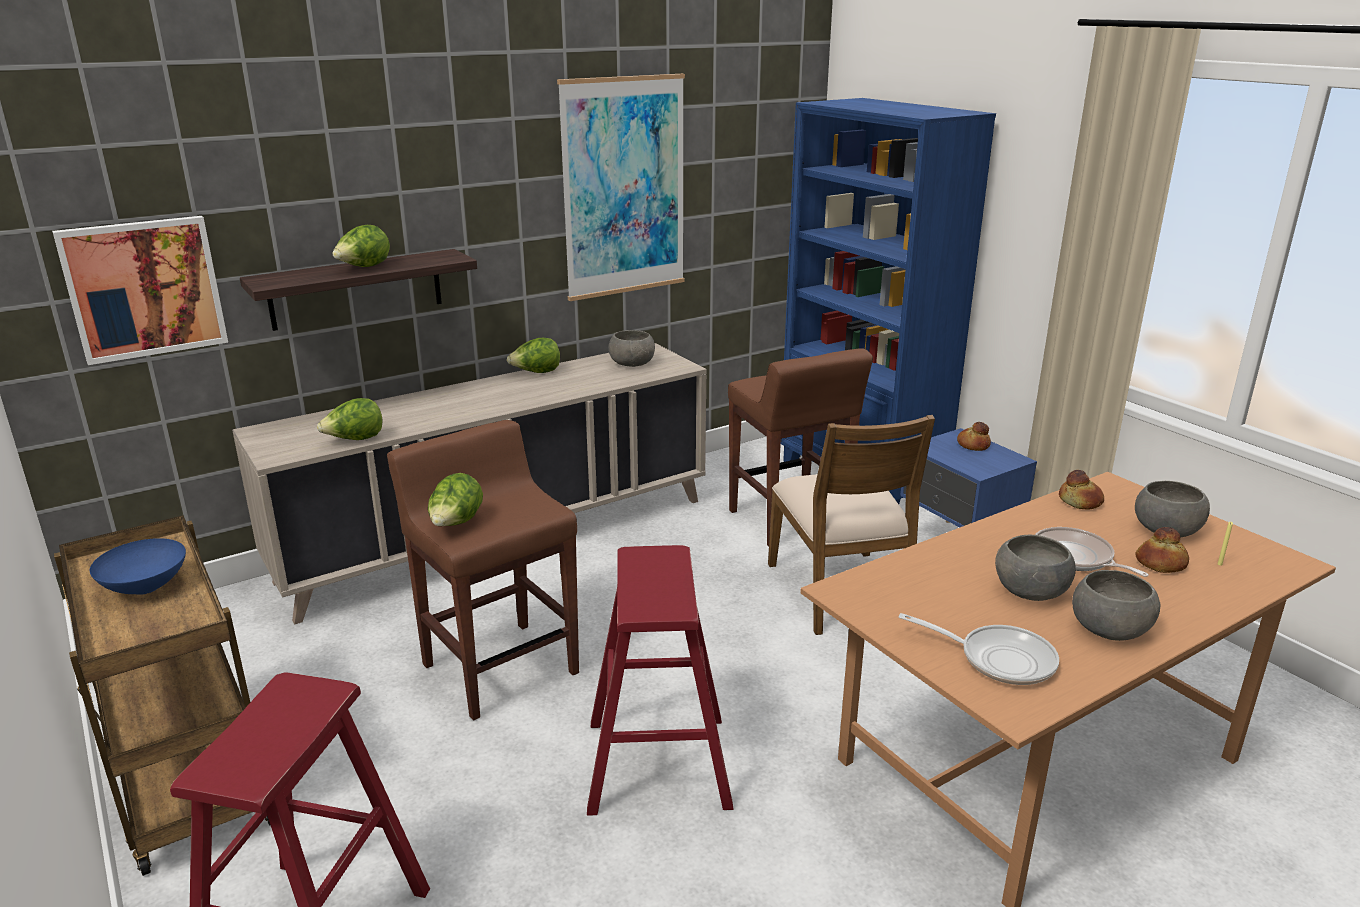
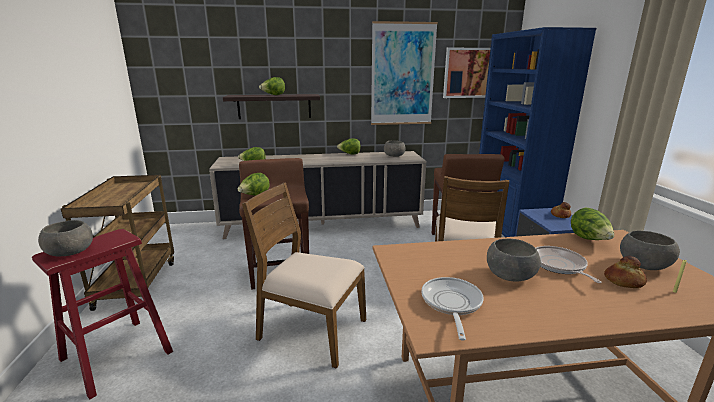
camera: 25 degrees right, 5 degrees down
picture [52,216,228,365] -> picture moved to [443,48,491,98]
blue bowl [90,538,186,595] -> none
red stool [587,545,733,816] -> brown chair [242,182,366,369]
frying pan [899,613,1059,685] -> frying pan turned 135 degrees counterclockwise [421,277,484,341]
bread [1059,470,1104,510] -> lettuce [571,208,614,240]
grey bowl [1072,570,1160,641] -> grey bowl moved to [38,220,93,256]

